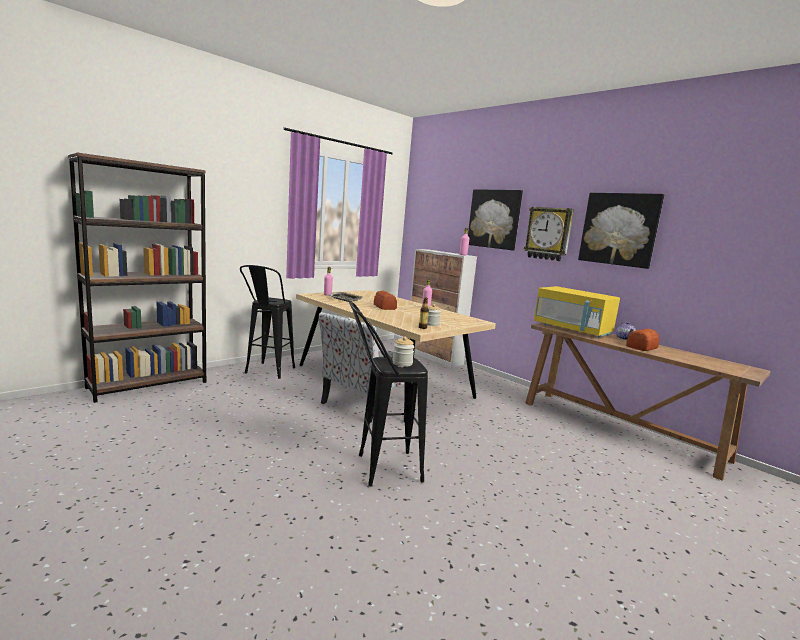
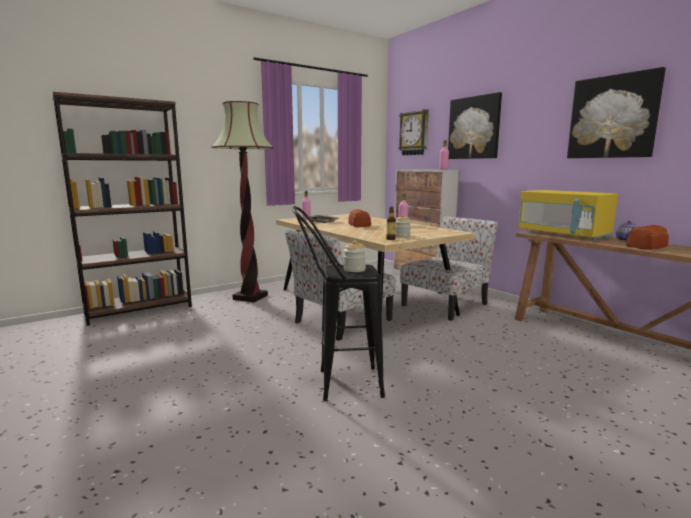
camera: 10 degrees right, 0 degrees up
black stool [240,265,295,379] -> floor lamp [211,101,274,303]
wall clock [524,207,574,261] -> wall clock moved to [398,109,429,155]
none -> chair [400,216,498,321]

